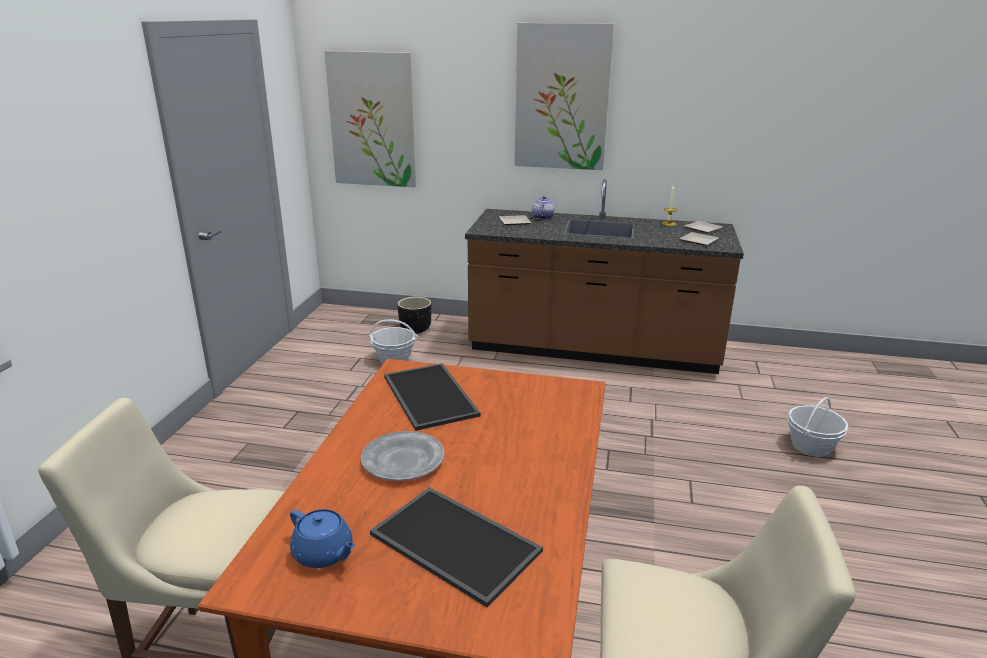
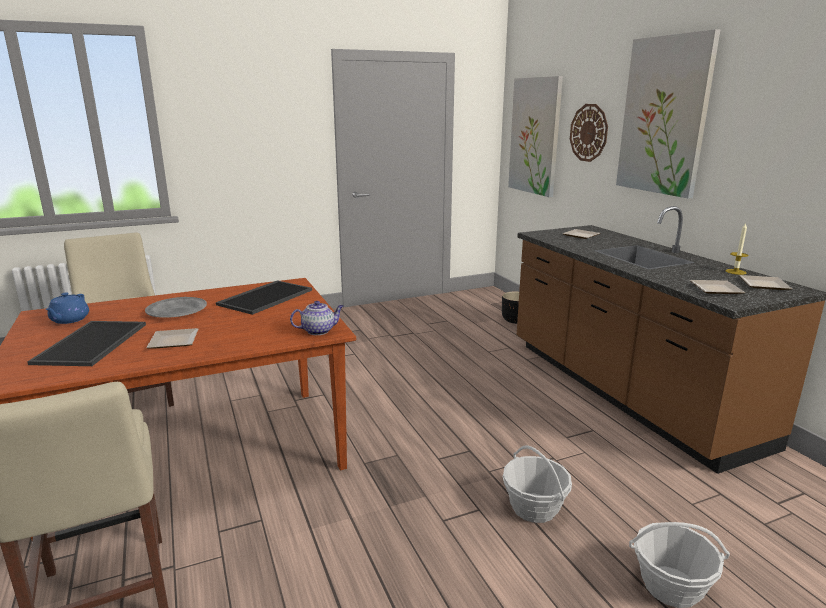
camera: 55 degrees right, 5 degrees down
basket [368,319,418,364] -> basket moved to [503,445,572,523]
teapot [532,196,554,219] -> teapot moved to [290,301,343,335]
none -> plate [146,328,198,349]
none -> wall clock [570,104,608,162]

